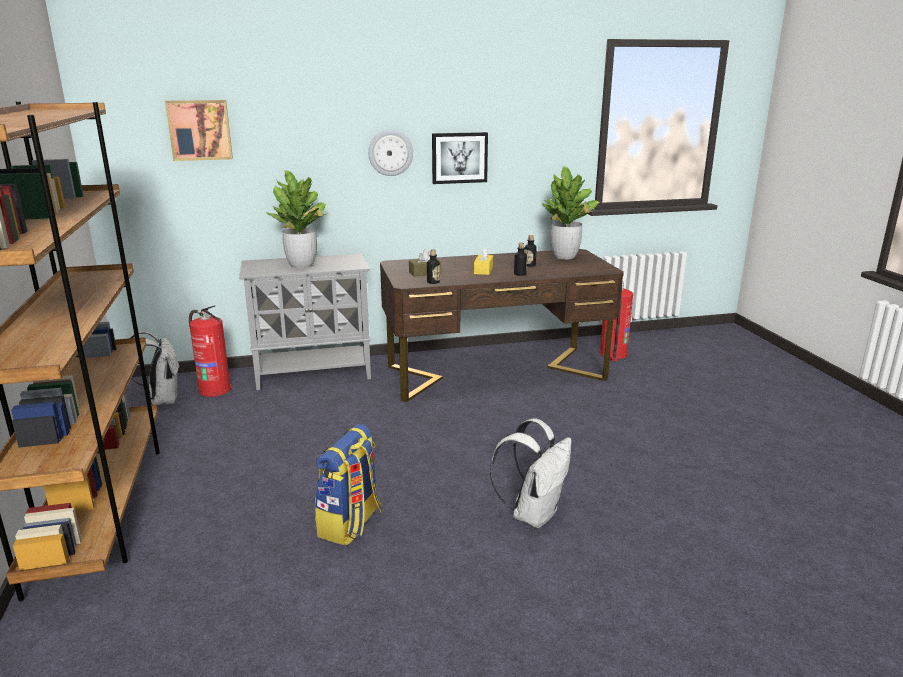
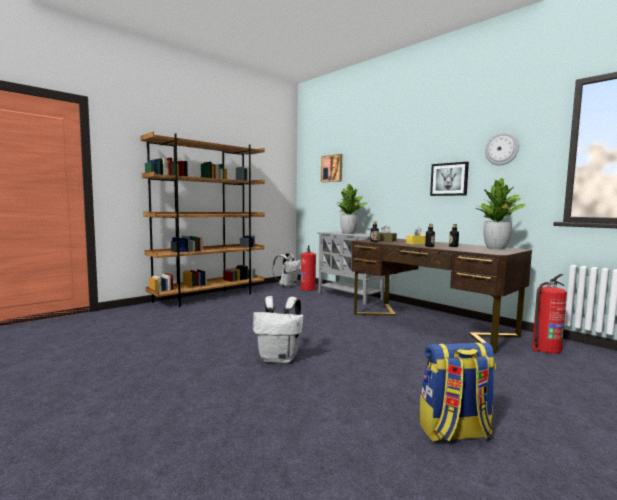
camera: 60 degrees right, 15 degrees down
backpack [315,424,382,546] -> backpack moved to [420,343,496,442]
wall clock [368,130,413,176] -> wall clock moved to [485,132,519,165]

